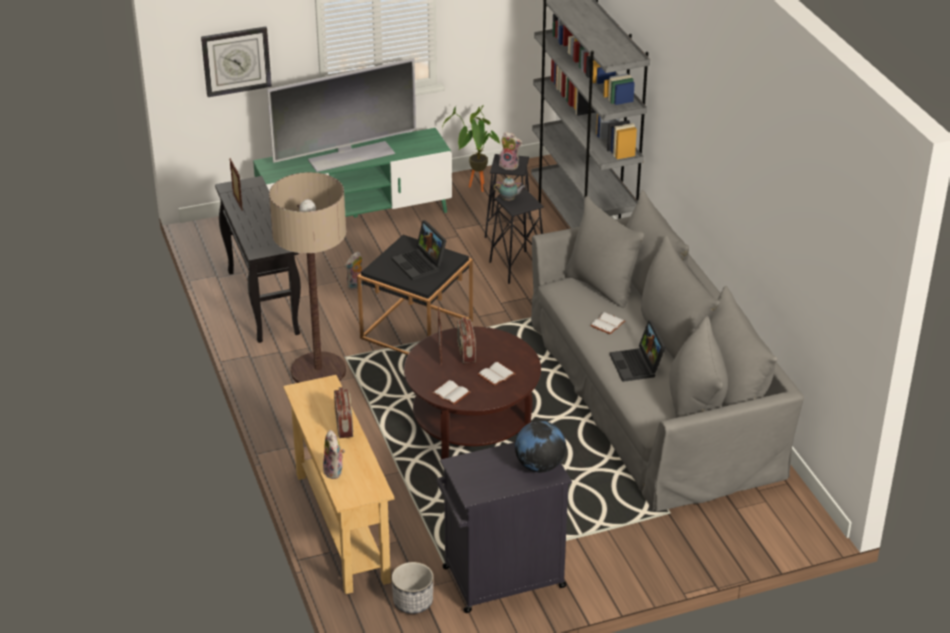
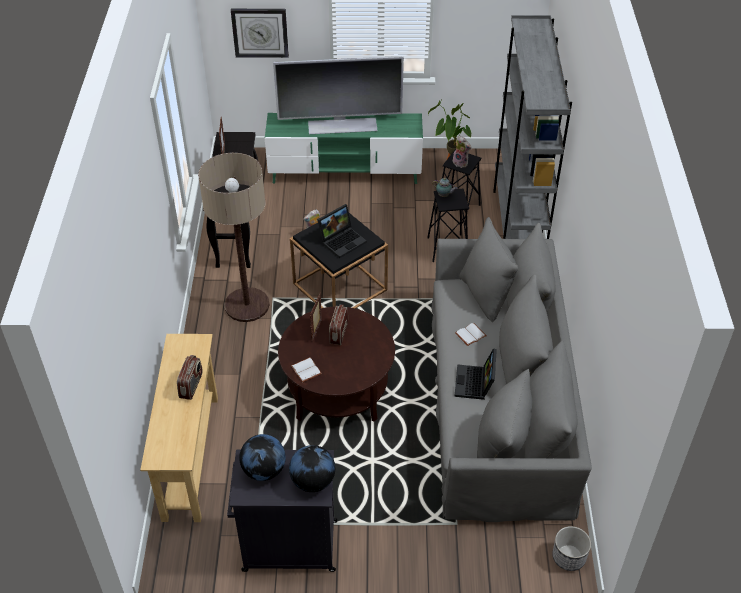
camera: 20 degrees right, 10 degrees up
plush toy [323,430,345,479] -> none
laptop [392,220,447,280] -> laptop turned 120 degrees counterclockwise [318,204,367,258]
planter [392,562,433,614] -> planter moved to [552,526,591,571]
white book [478,362,516,386] -> none
none -> globe [239,434,286,481]

